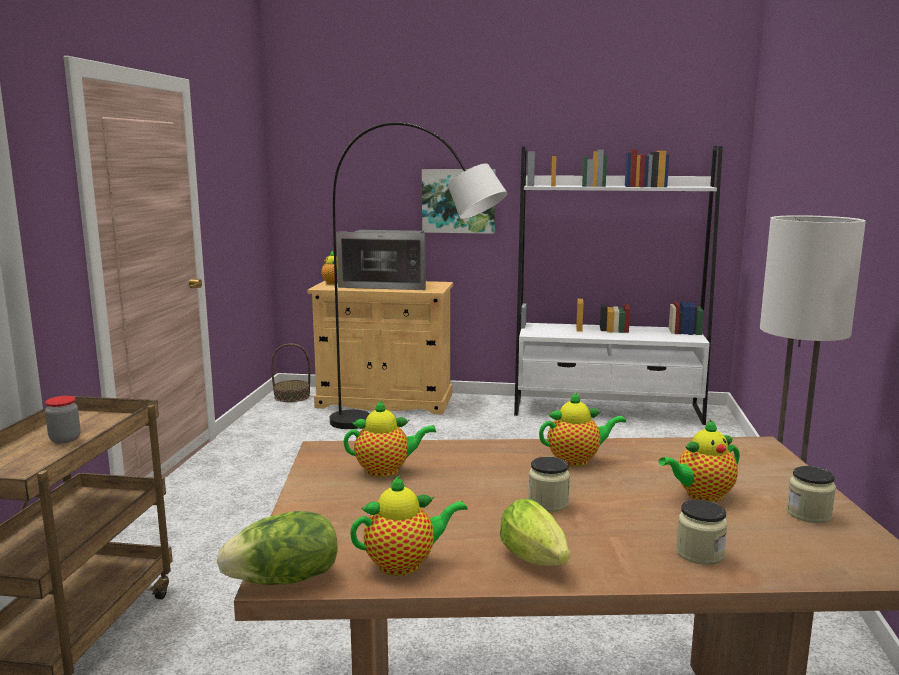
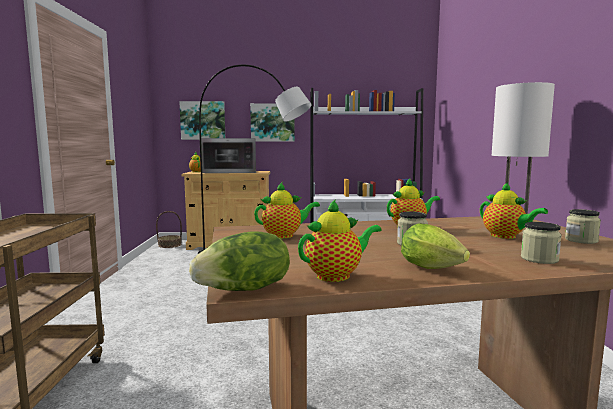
camera: 10 degrees left, 5 degrees down
jar [45,396,81,444] -> none
teapot [659,419,740,502] -> teapot turned 90 degrees counterclockwise [480,182,548,239]
none -> picture [179,101,225,140]

